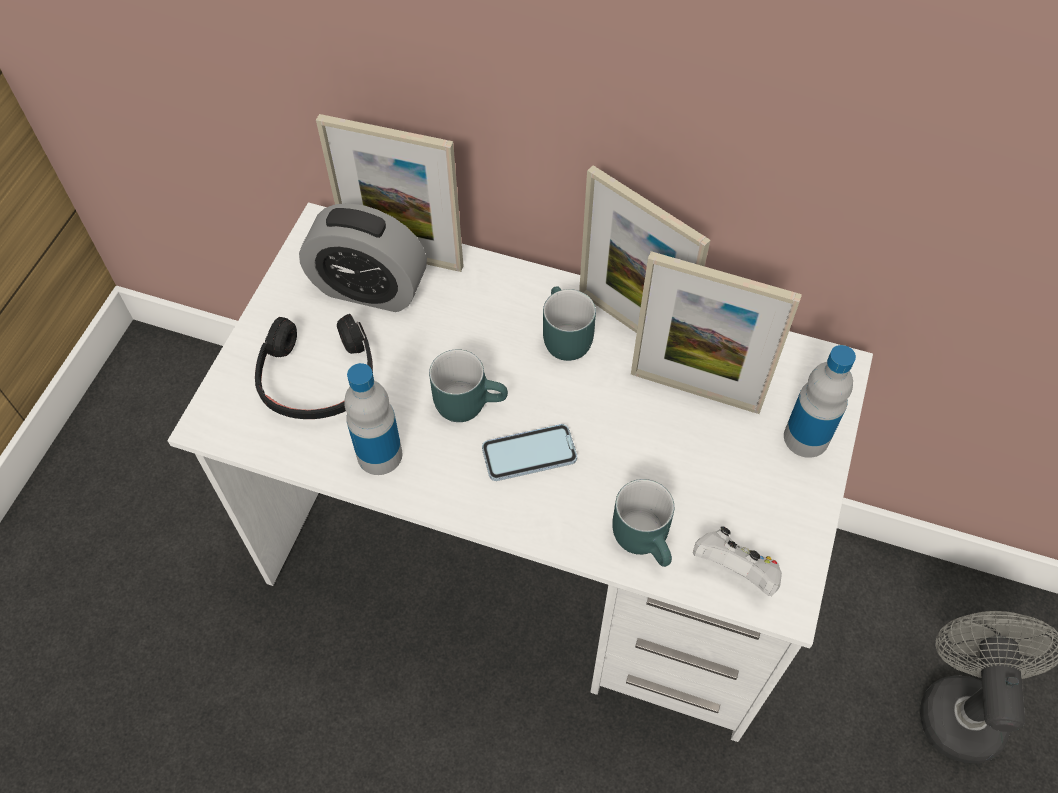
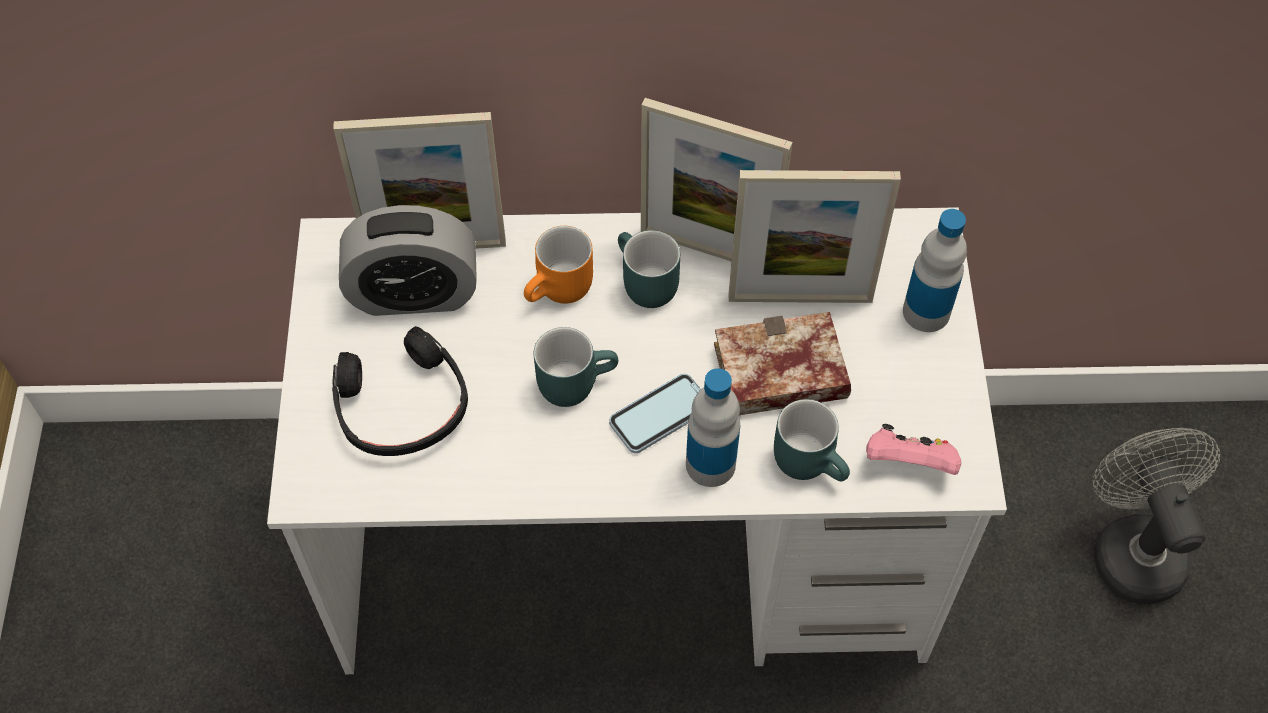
camera: 20 degrees left, 0 degrees up
bottle [344,363,402,475] -> bottle moved to [686,368,740,487]
white game controller [693,526,782,596] -> pink game controller [866,424,961,475]
none -> orange mug [524,226,593,304]
none -> book [714,312,851,415]

